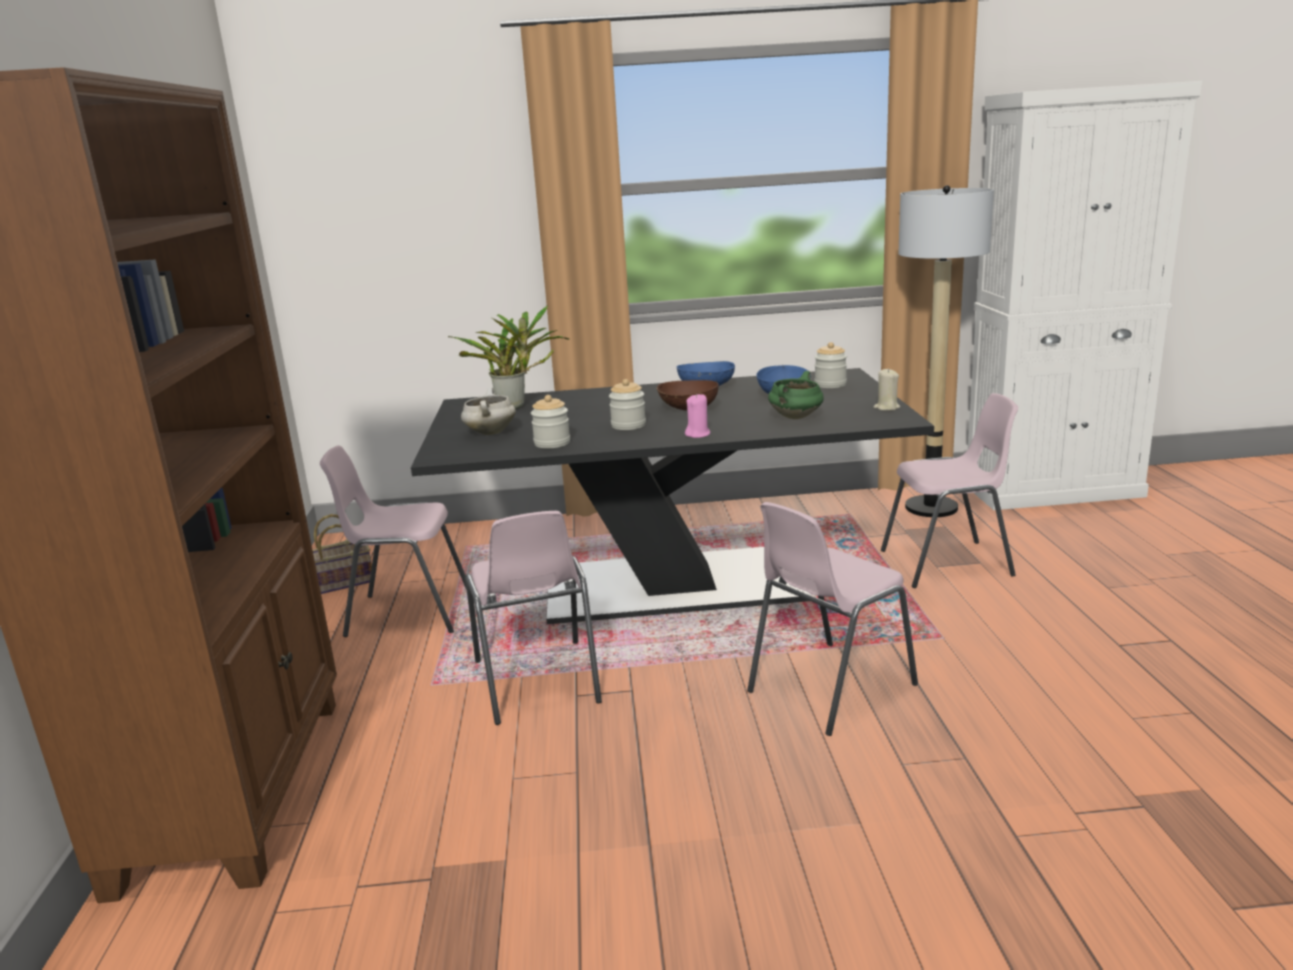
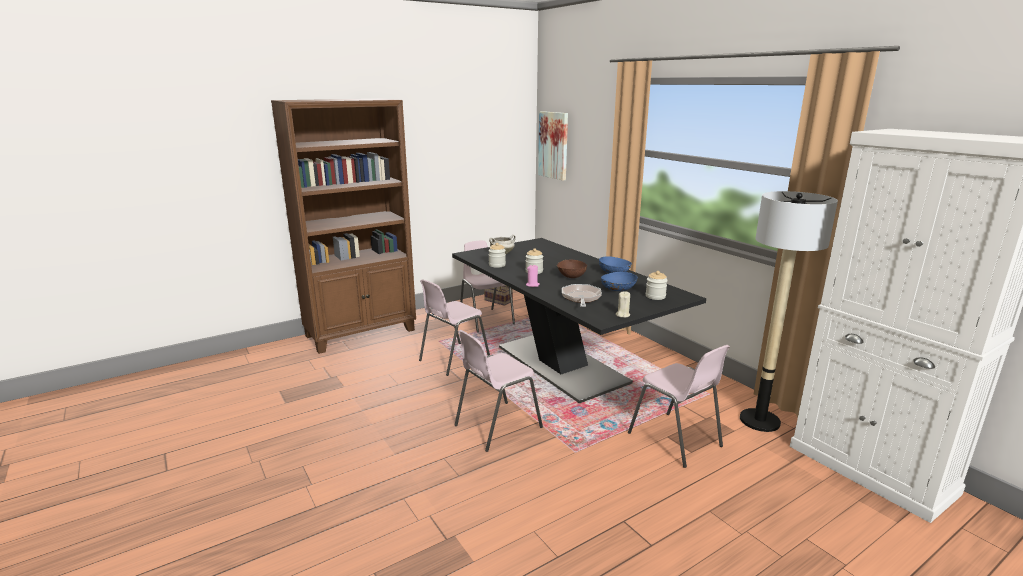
camera: 60 degrees right, 0 degrees up
potted plant [448,305,570,409] -> none
pink chair [747,502,918,736] -> pink chair turned 60 degrees counterclockwise [455,330,543,452]
green cooking pot [768,371,824,419] -> frying pan [562,284,602,307]
none -> picture [538,111,568,181]

